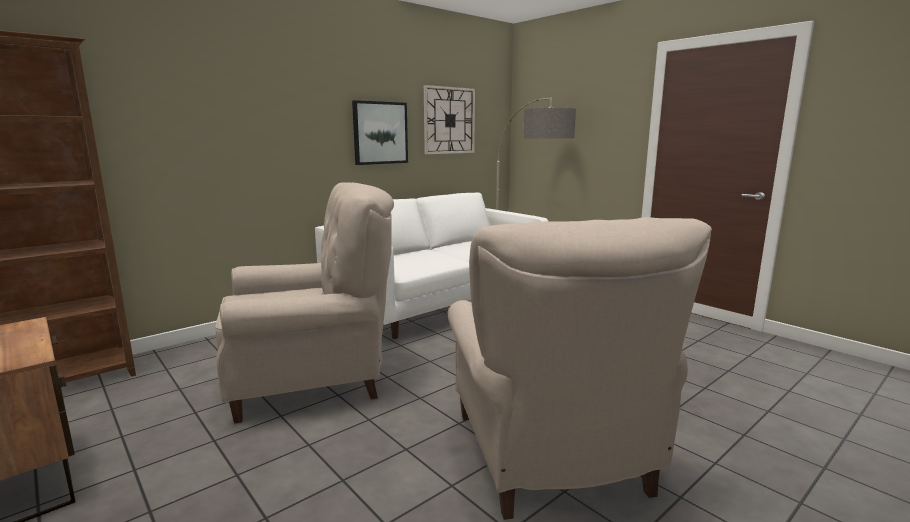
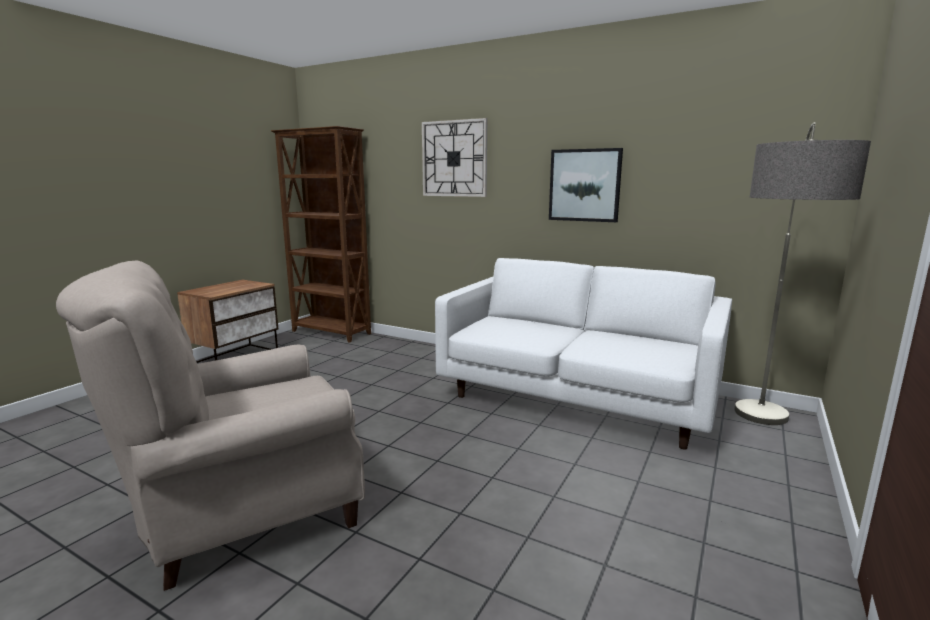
camera: 70 degrees right, 0 degrees up
beige armchair [215,182,394,424] -> none
wall clock [424,85,475,154] -> wall clock moved to [422,118,487,197]

